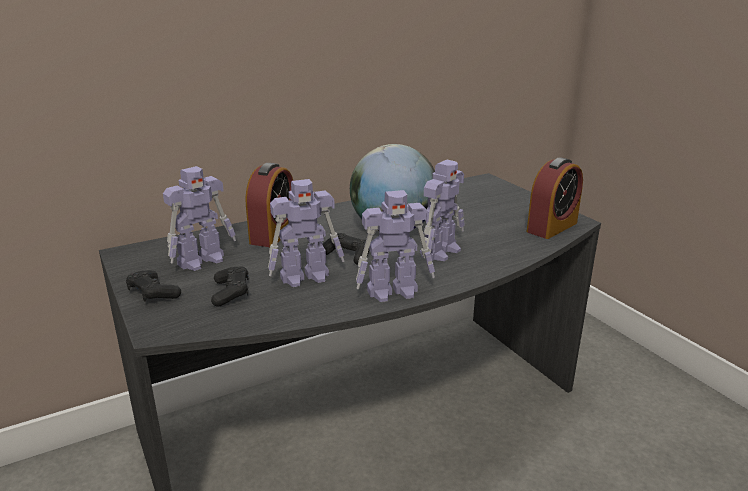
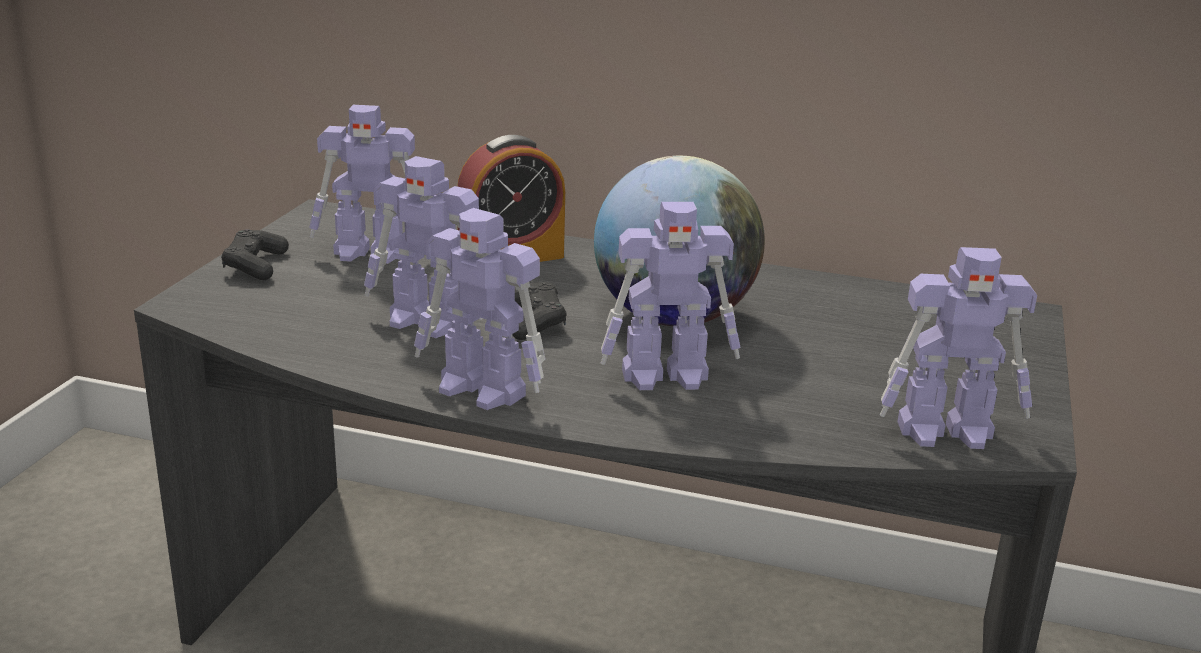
camera: 45 degrees right, 0 degrees up
black game controller [211,266,249,307] -> none
alarm clock [527,157,583,239] -> toy robot [880,247,1037,449]

